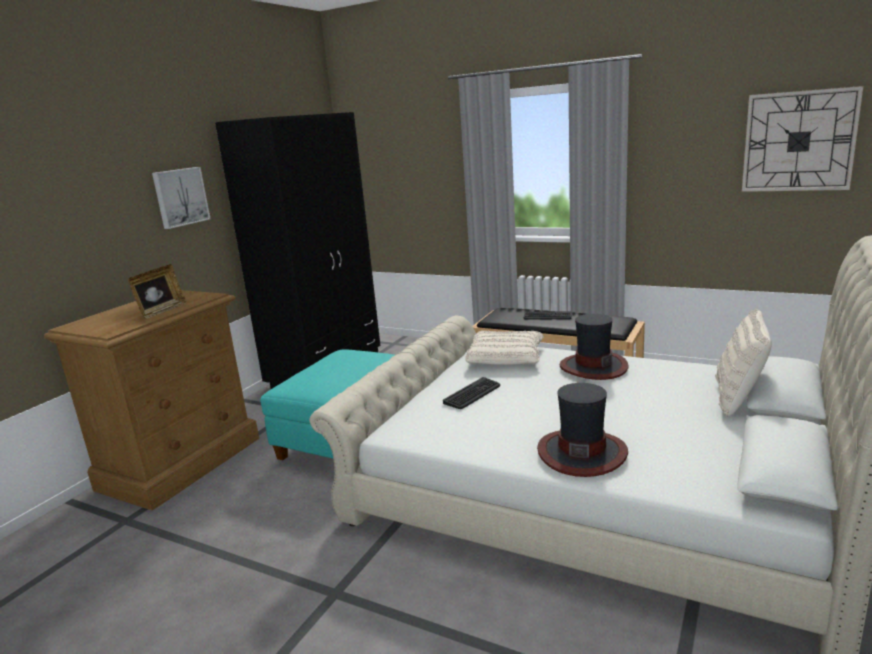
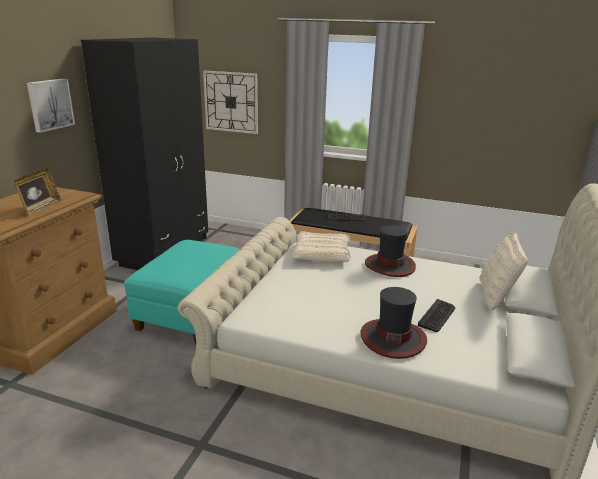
camera: 10 degrees left, 5 degrees up
keyboard [443,377,500,409] -> keyboard moved to [418,299,455,332]
wall clock [742,86,863,192] -> wall clock moved to [203,71,258,134]

